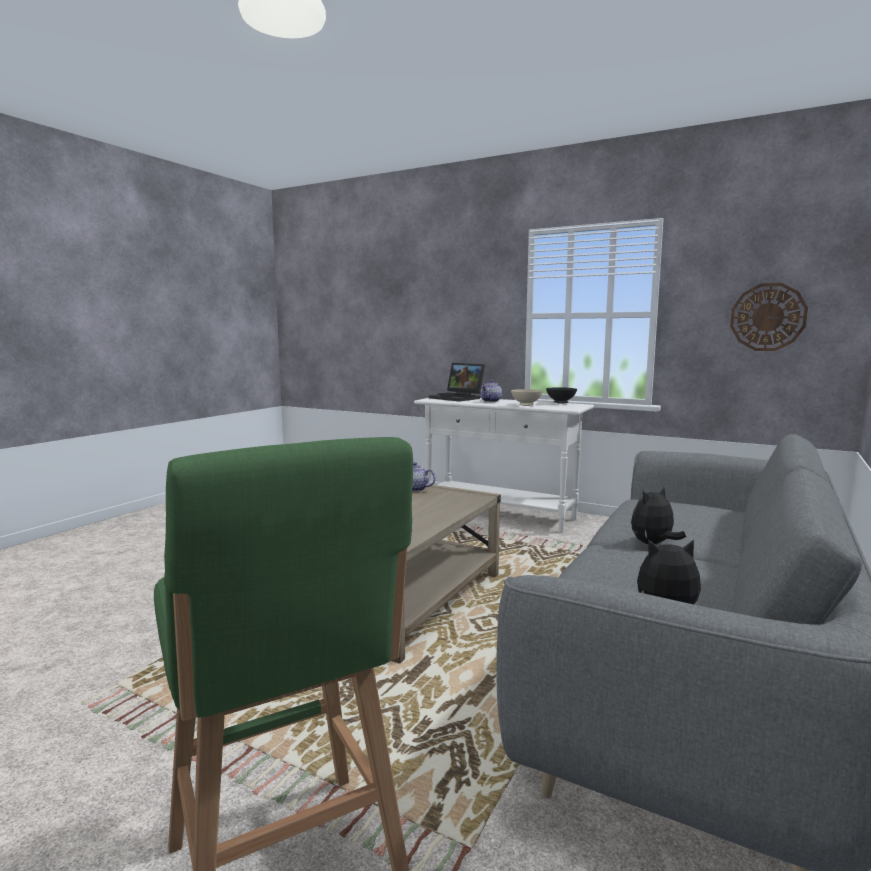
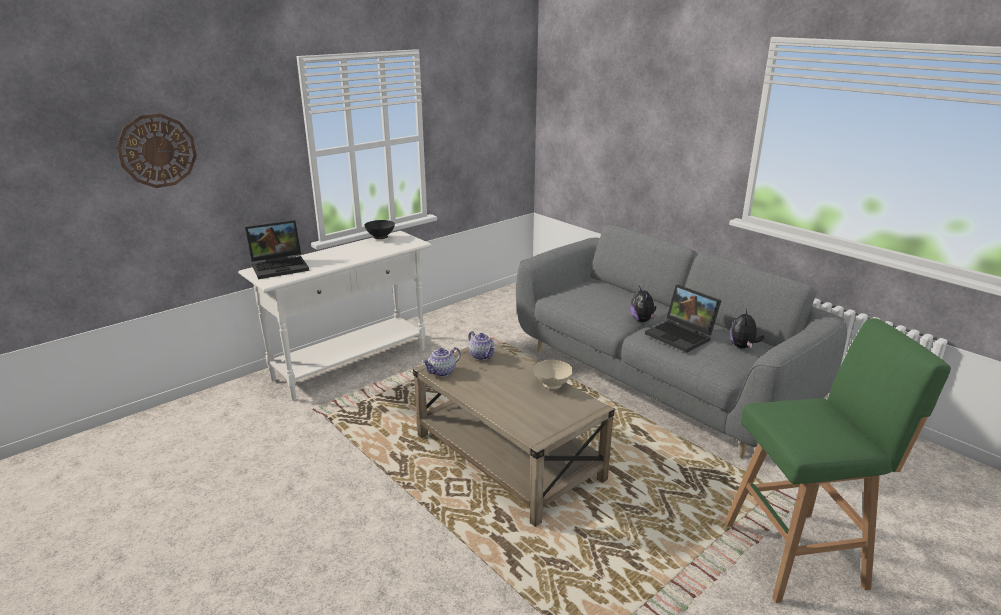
camera: 70 degrees left, 15 degrees up
teapot [480,380,502,402] -> teapot moved to [468,331,495,360]
beige bowl [511,389,543,406] -> beige bowl moved to [533,360,573,389]
wall clock [730,283,808,351] -> wall clock moved to [117,114,197,188]
none -> laptop [645,285,721,353]

